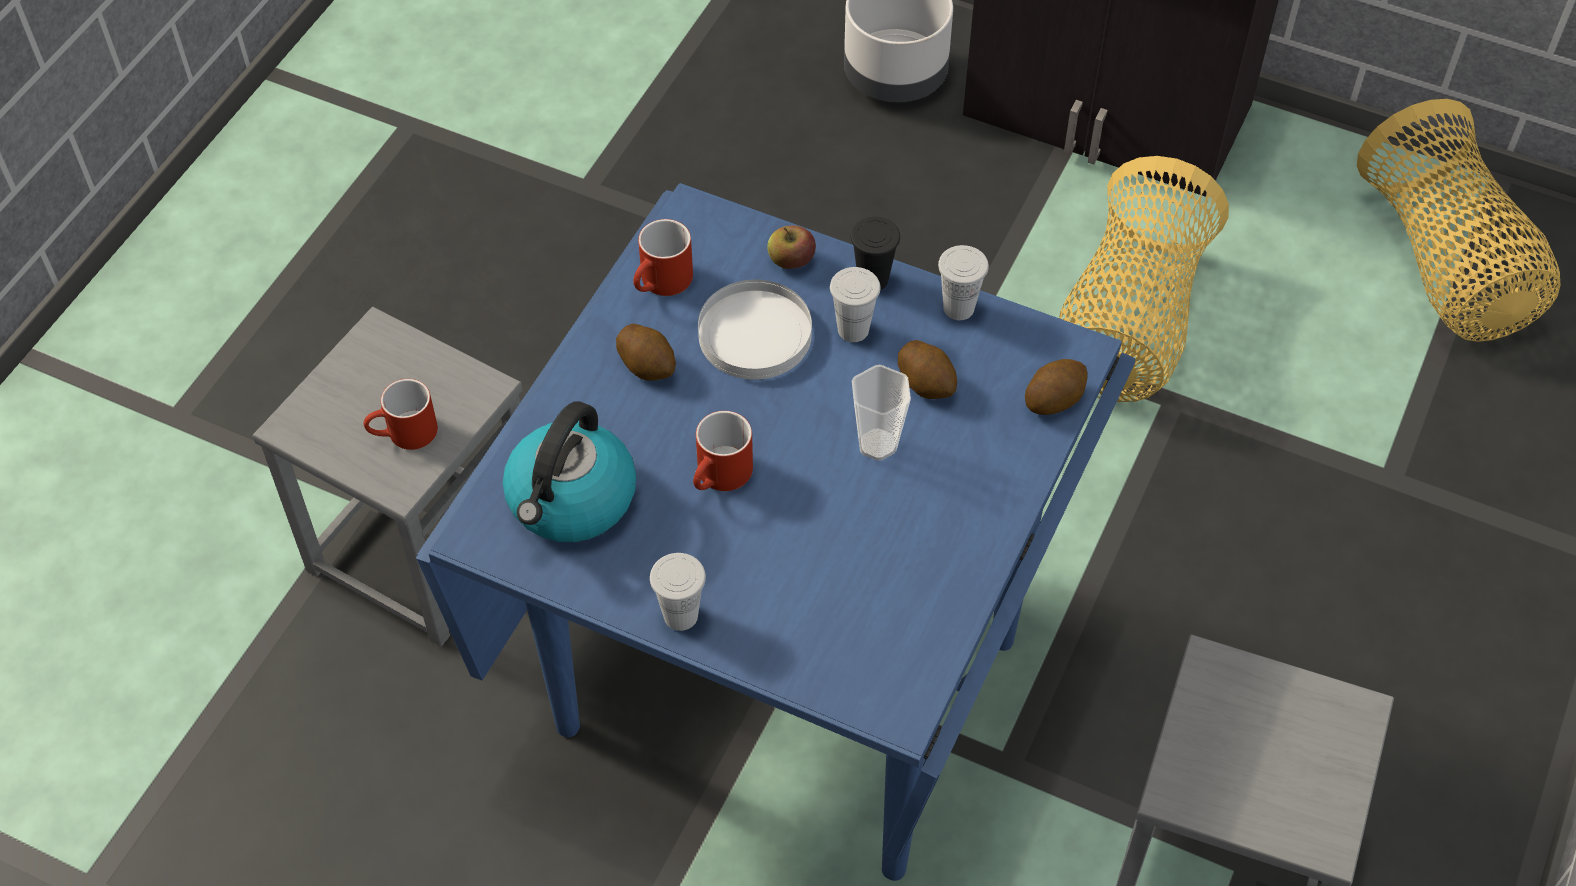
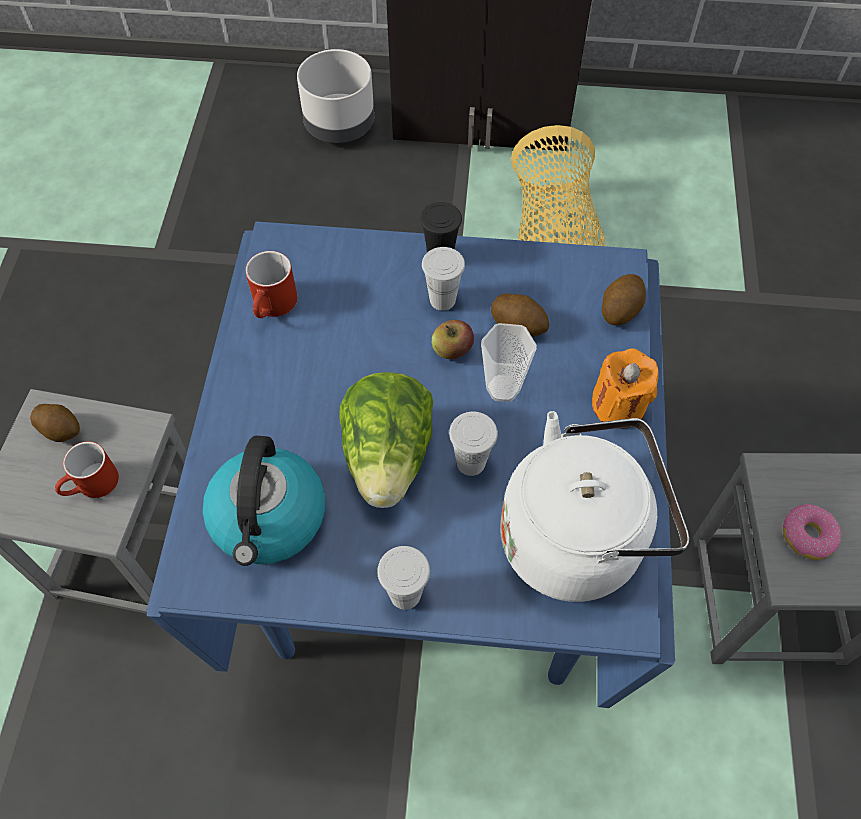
camera: 20 degrees left, 5 degrees up
potato [616,323,676,381] -> potato moved to [30,404,80,442]
red mug [693,411,753,491] -> lettuce [339,372,433,508]
white plate [698,280,812,380] -> none
apple [767,225,816,269] -> apple moved to [431,320,474,359]
white cup [938,245,989,320] -> white cup moved to [449,412,498,476]
basket [1357,99,1560,342] -> none
none -> white kettle [500,411,689,602]
none -> orange candle [592,348,659,429]
none -> donut [783,504,841,560]

